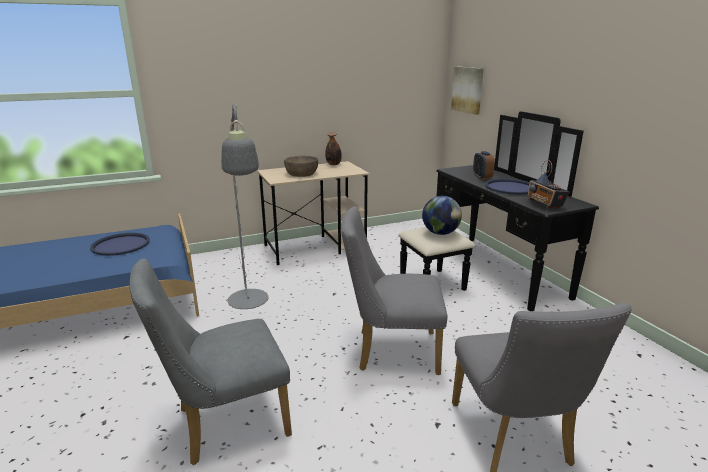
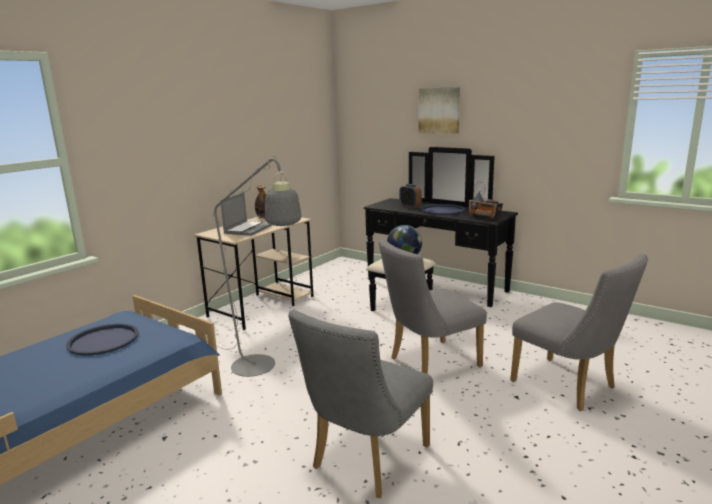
camera: 30 degrees left, 5 degrees down
brown bowl [284,156,318,177] -> laptop [220,192,272,236]
picture [451,67,484,115] -> picture moved to [418,87,460,134]

